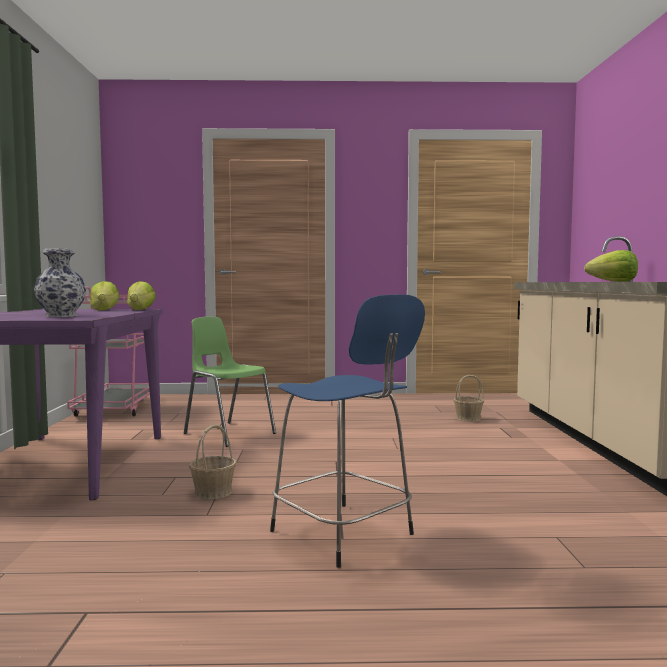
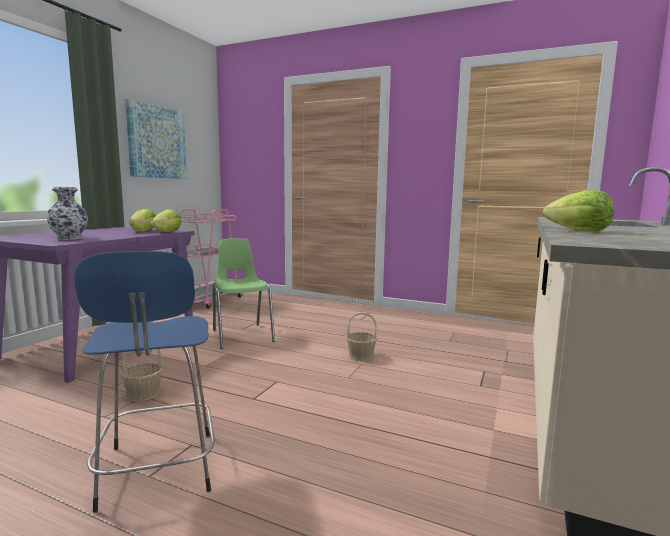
camera: 25 degrees right, 5 degrees up
basket [453,375,484,422] -> basket moved to [346,312,377,361]
none -> picture [125,98,187,179]

